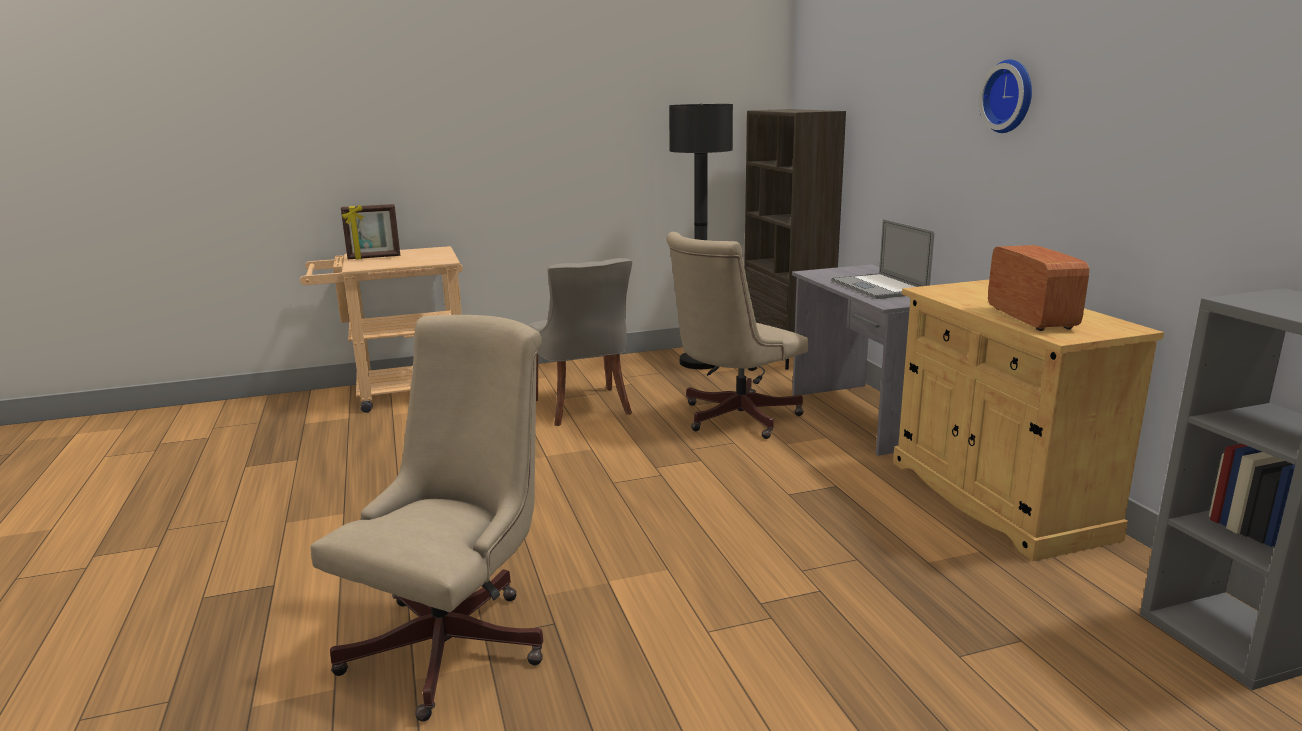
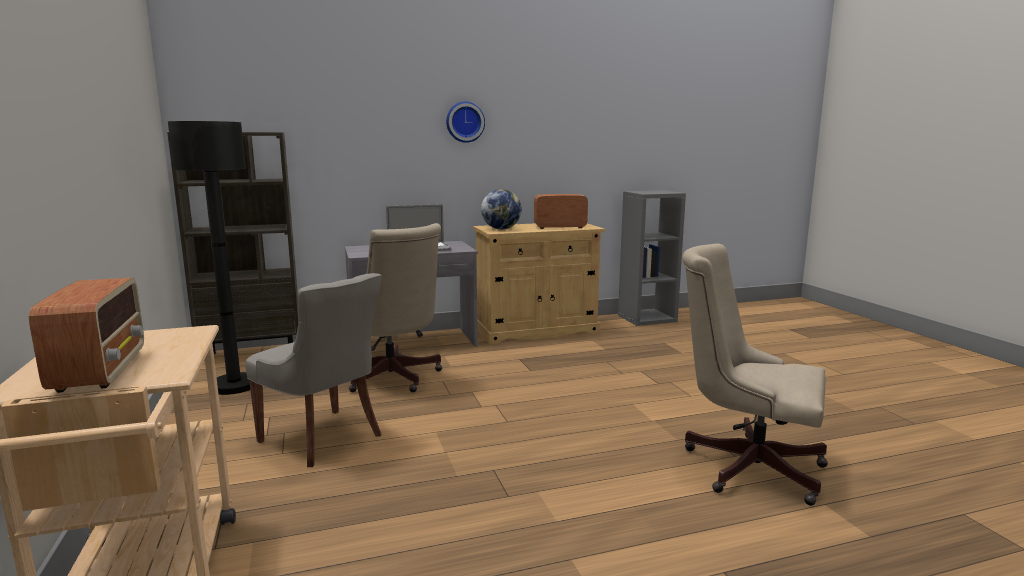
camera: 90 degrees left, 5 degrees down
picture frame [341,204,400,260] -> radio [29,278,144,393]
grey chair [528,258,632,426] -> grey chair turned 60 degrees clockwise [245,273,382,467]
none -> globe [481,189,522,229]

